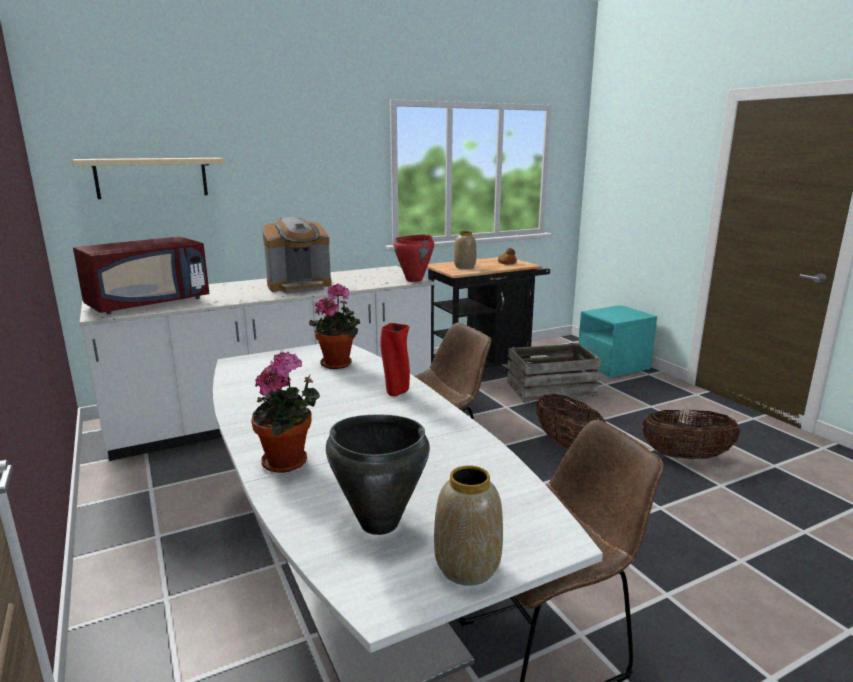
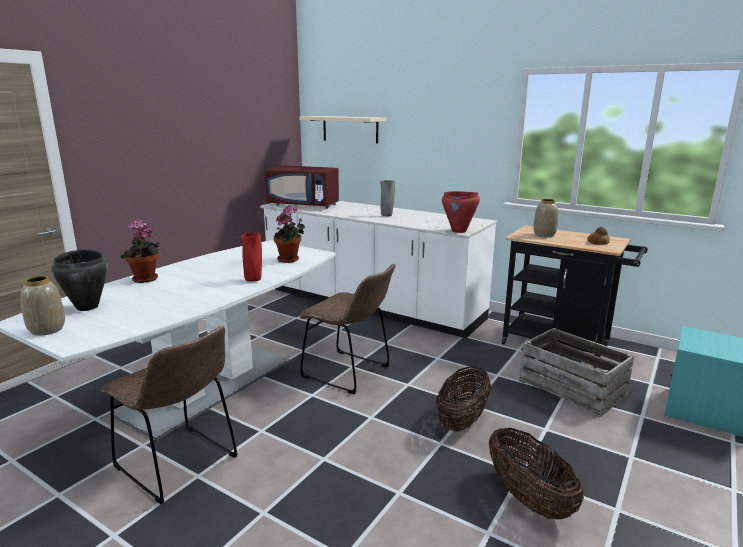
camera: 60 degrees right, 0 degrees up
coffee machine [262,217,332,293] -> grey vase [380,180,395,216]

